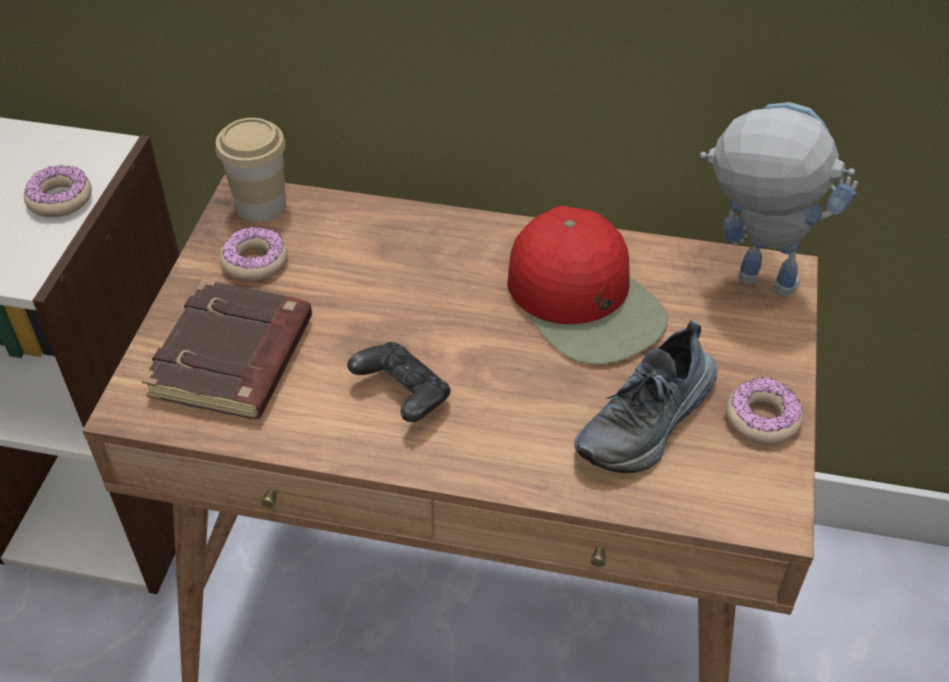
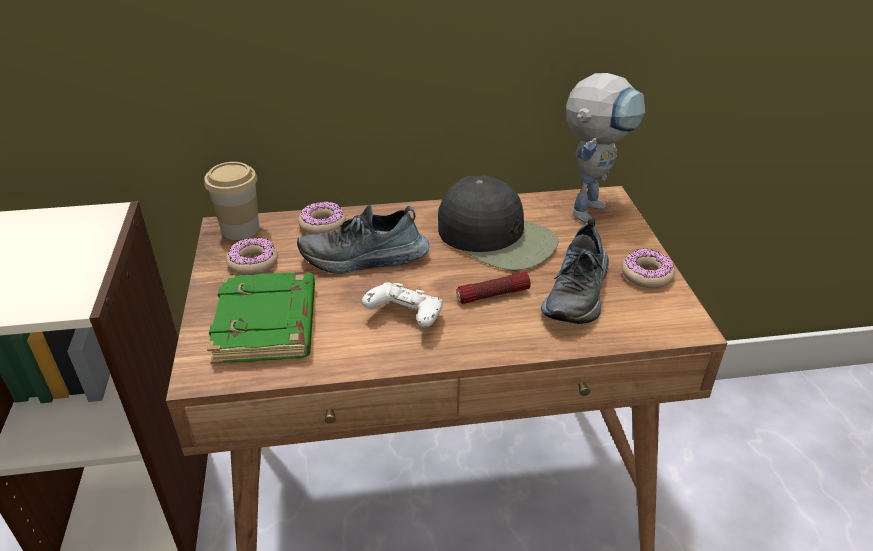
camera: 20 degrees left, 10 degrees down
donut [24,165,92,217] -> donut moved to [298,201,346,234]
brown book [142,279,312,419] -> green book [207,272,315,364]
black game controller [347,342,450,422] -> white game controller [362,282,443,328]
red cap [507,206,668,364] -> black cap [438,176,559,270]
toy robot [700,102,858,297] -> toy robot turned 120 degrees clockwise [566,73,645,223]
none -> shoe [297,204,429,274]
none -> flashlight [456,272,531,304]

